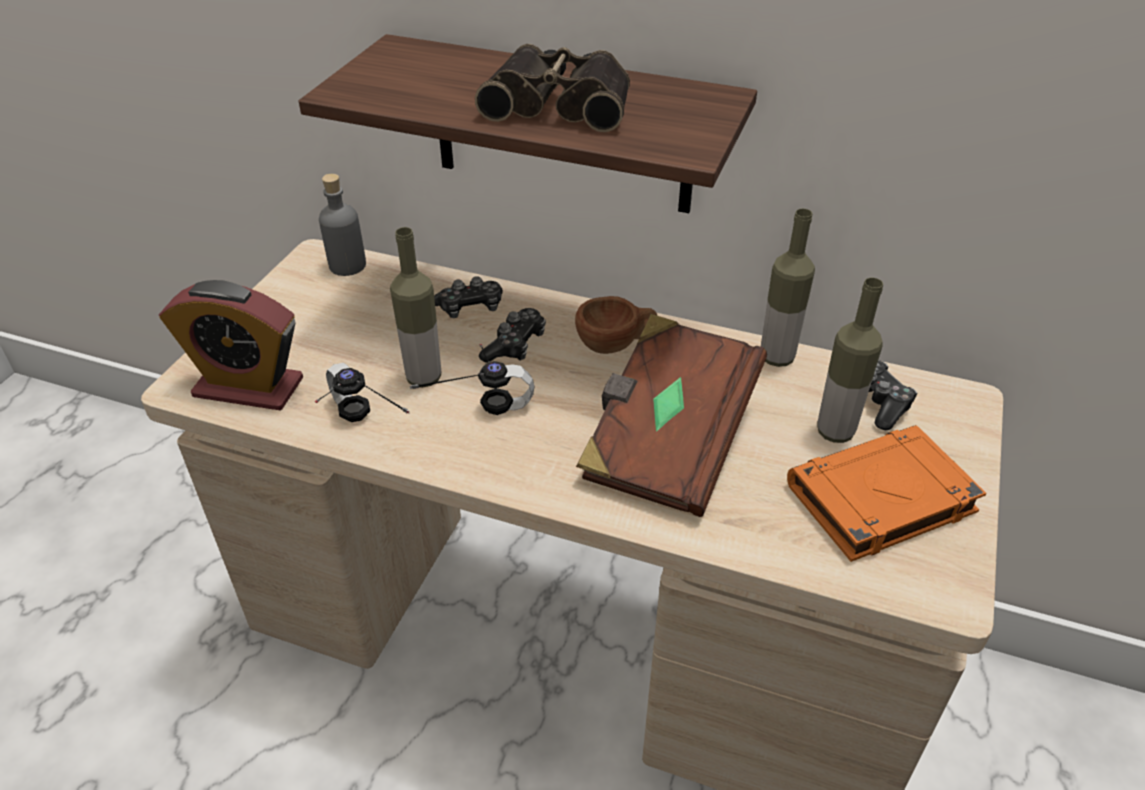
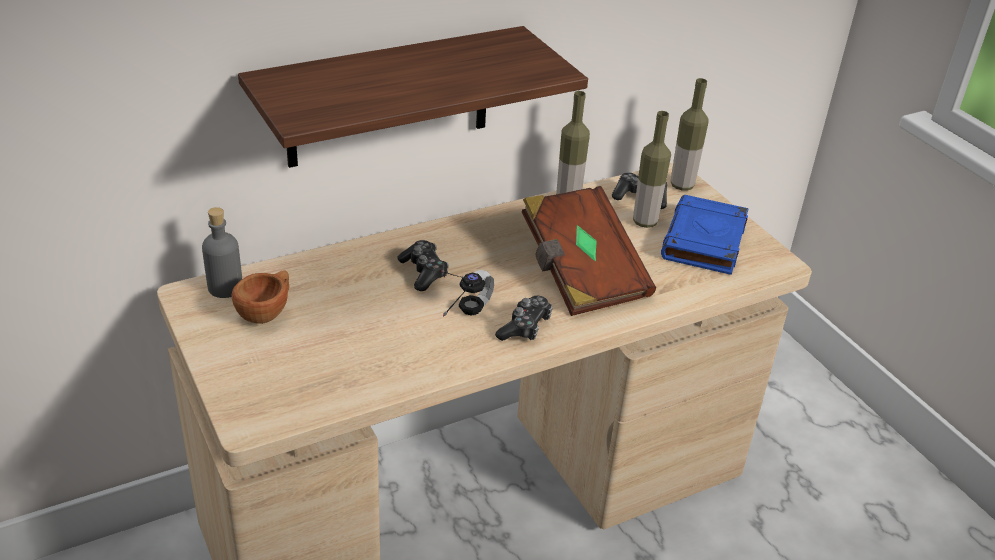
camera: 50 degrees left, 5 degrees down
alarm clock [159,280,303,411] -> none
headphones [315,363,410,422] -> none
bottle [390,227,441,388] -> bottle moved to [671,78,709,191]
game controller [434,276,503,318] -> game controller moved to [495,296,553,341]
binoculars [475,44,630,132] -> none
brown cup [575,296,657,354] -> brown cup moved to [232,270,289,324]
orange book [787,425,986,562] -> blue book [661,195,749,275]

